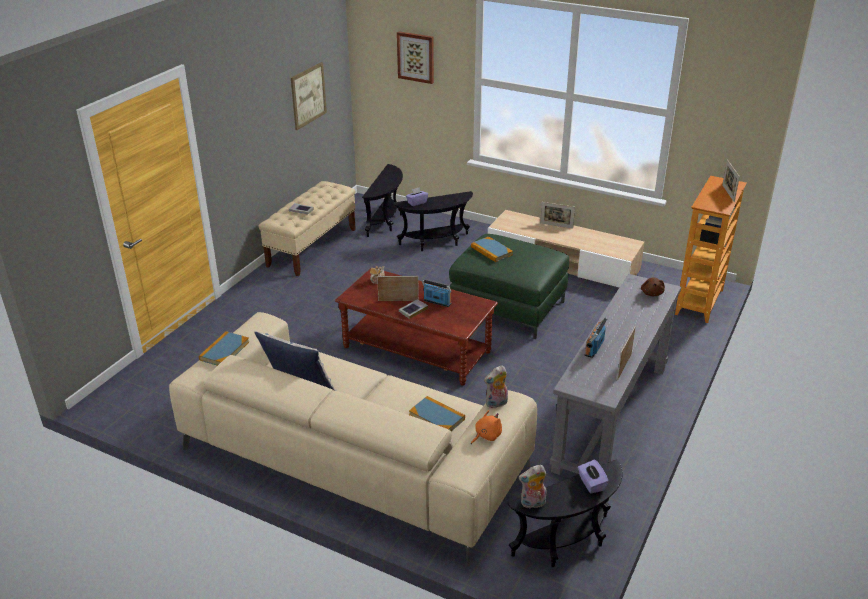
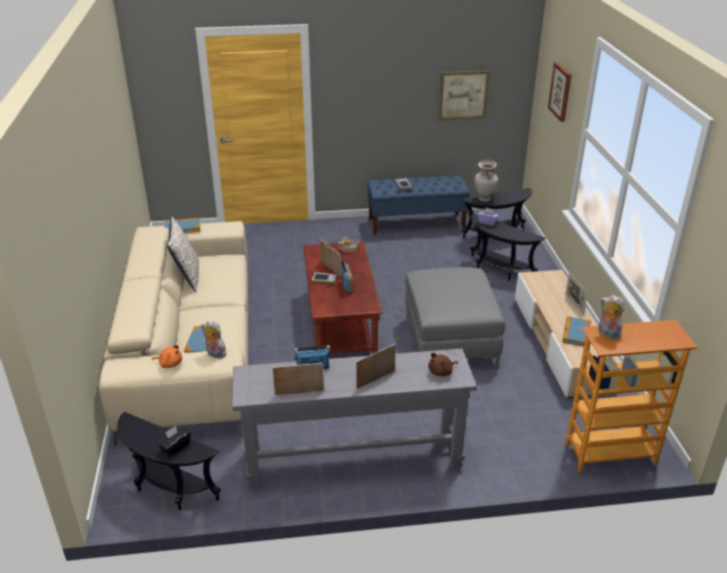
camera: 55 degrees right, 0 degrees up
beige bench [258,181,356,276] -> blue bench [367,176,470,235]
green ottoman [449,234,569,339] -> grey ottoman [405,267,505,368]
book [471,237,513,262] -> book moved to [563,316,591,346]
plush toy [518,465,547,509] -> plush toy moved to [598,295,625,339]
purple tissue box [578,460,609,494] -> black tissue box [157,426,191,456]
picture frame [722,160,740,202] -> picture frame moved to [356,344,396,389]
none -> beige vase [475,160,498,202]

